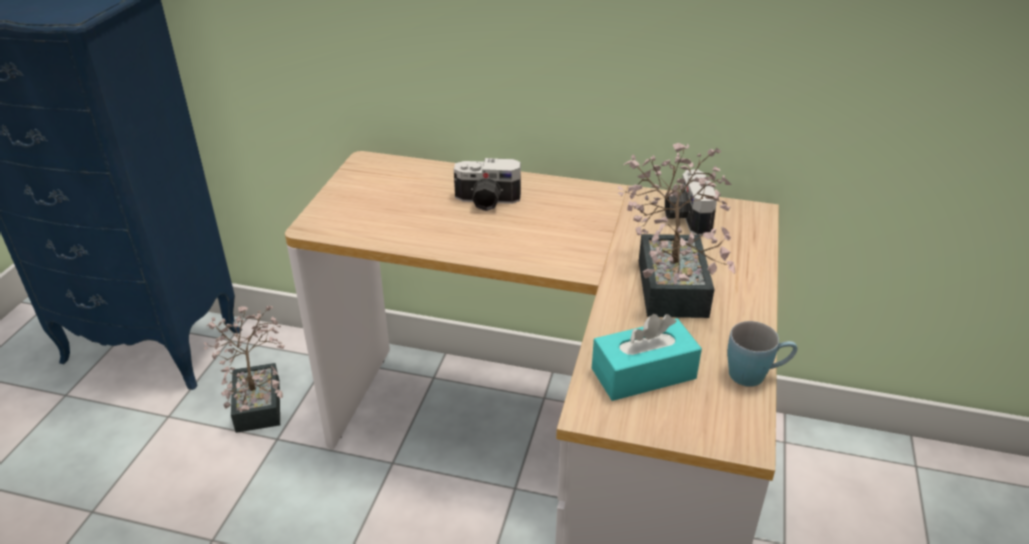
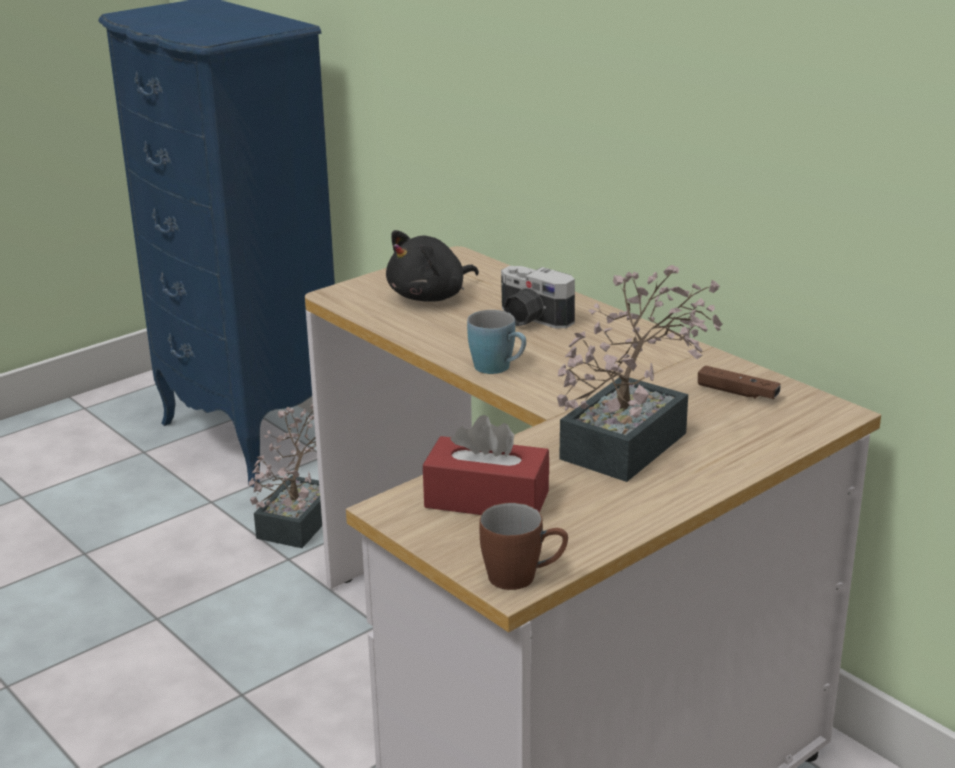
camera: 35 degrees right, 10 degrees down
turquoise tissue box [592,314,702,401] -> red tissue box [423,415,549,515]
camera [665,169,717,236] -> brown game controller [698,365,781,399]
blue mug [727,321,798,387] -> blue mug moved to [467,310,526,374]
none -> black plush toy [386,230,479,302]
none -> brown mug [479,503,568,590]

